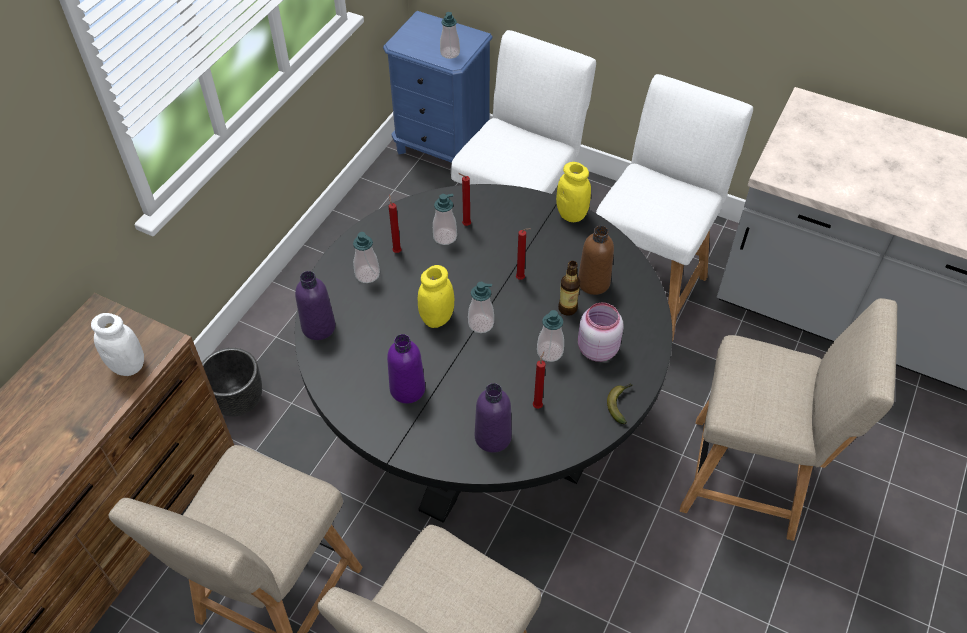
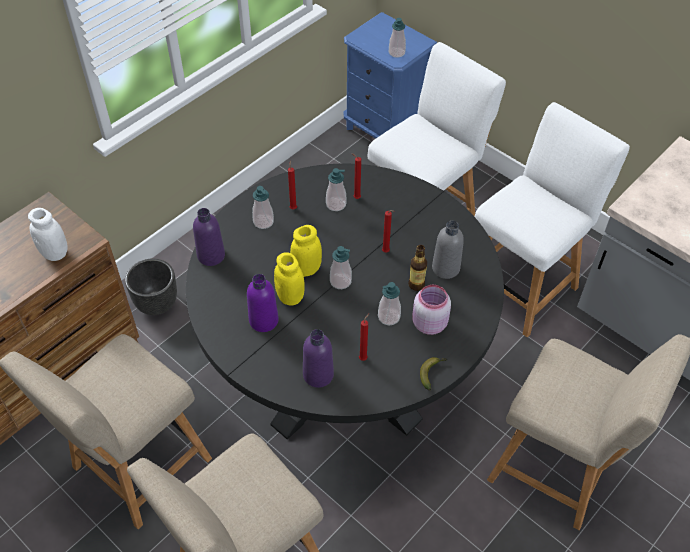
camera: 15 degrees right, 0 degrees up
yellow jar [556,162,591,222] -> yellow jar moved to [274,252,304,306]
brown bottle [578,226,614,295] -> grey bottle [432,221,464,279]

